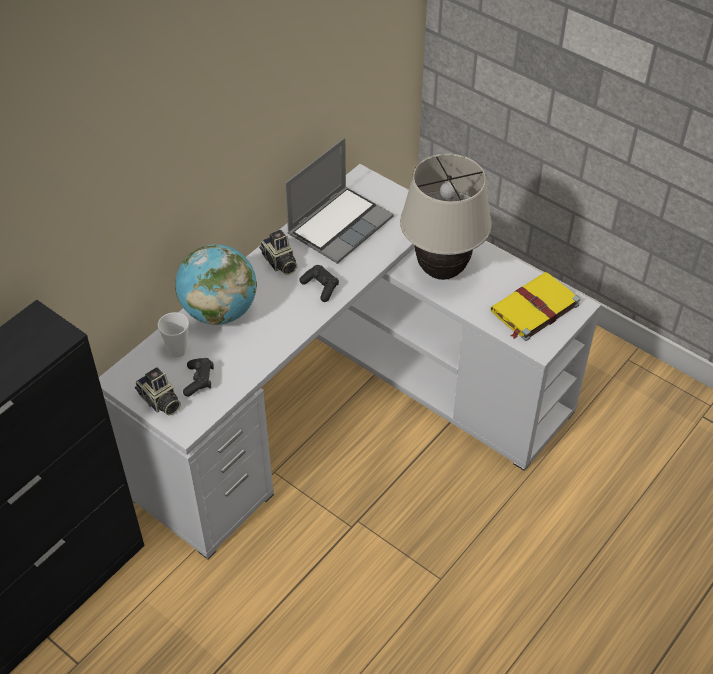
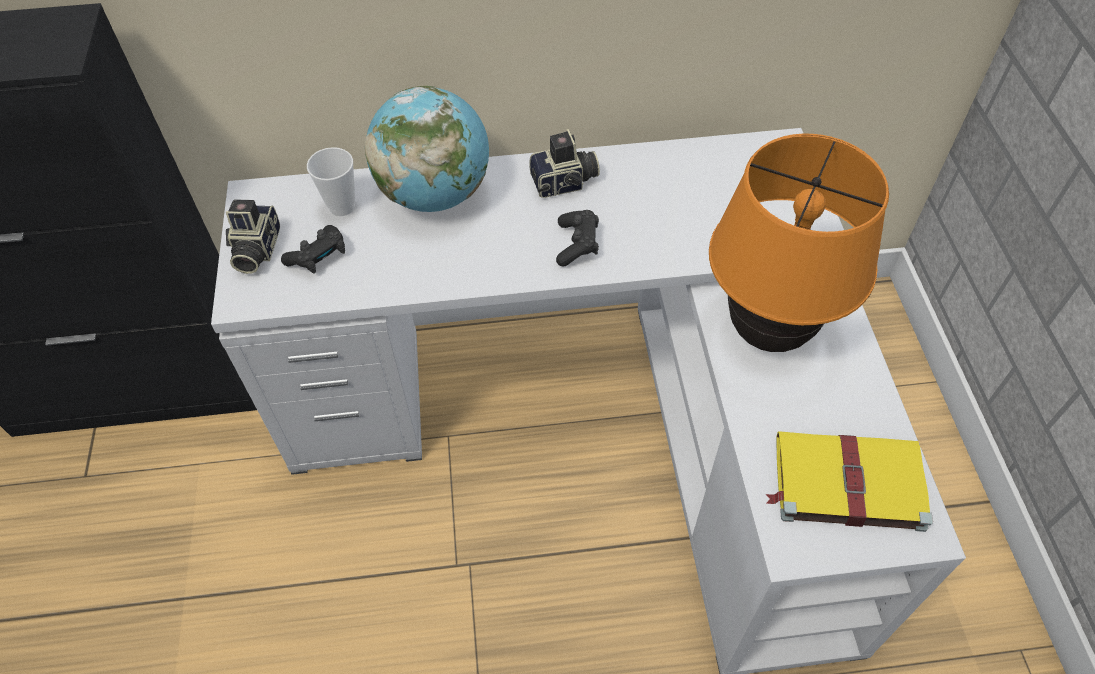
camera: 45 degrees right, 5 degrees up
camera [259,230,297,275] -> camera turned 120 degrees counterclockwise [529,129,600,198]
laptop [285,138,394,264] -> none
beige table lamp [400,154,492,280] -> orange table lamp [709,134,889,352]

